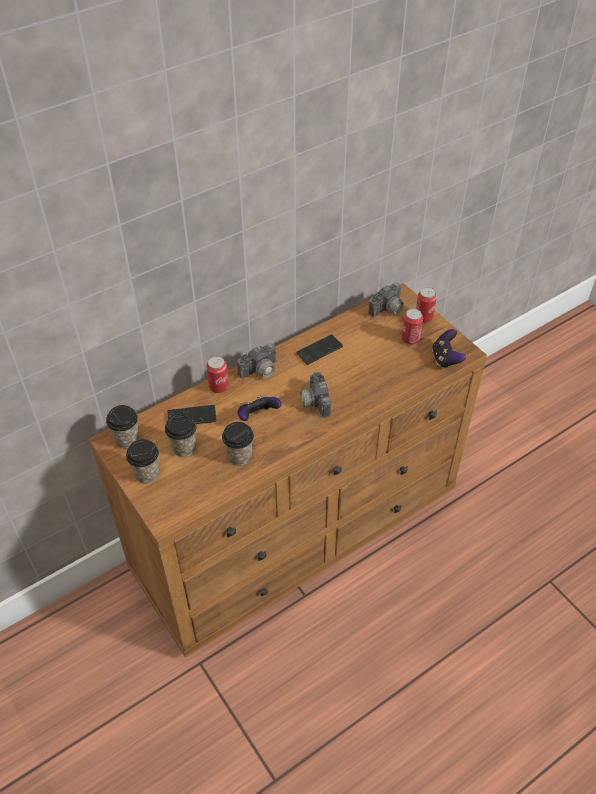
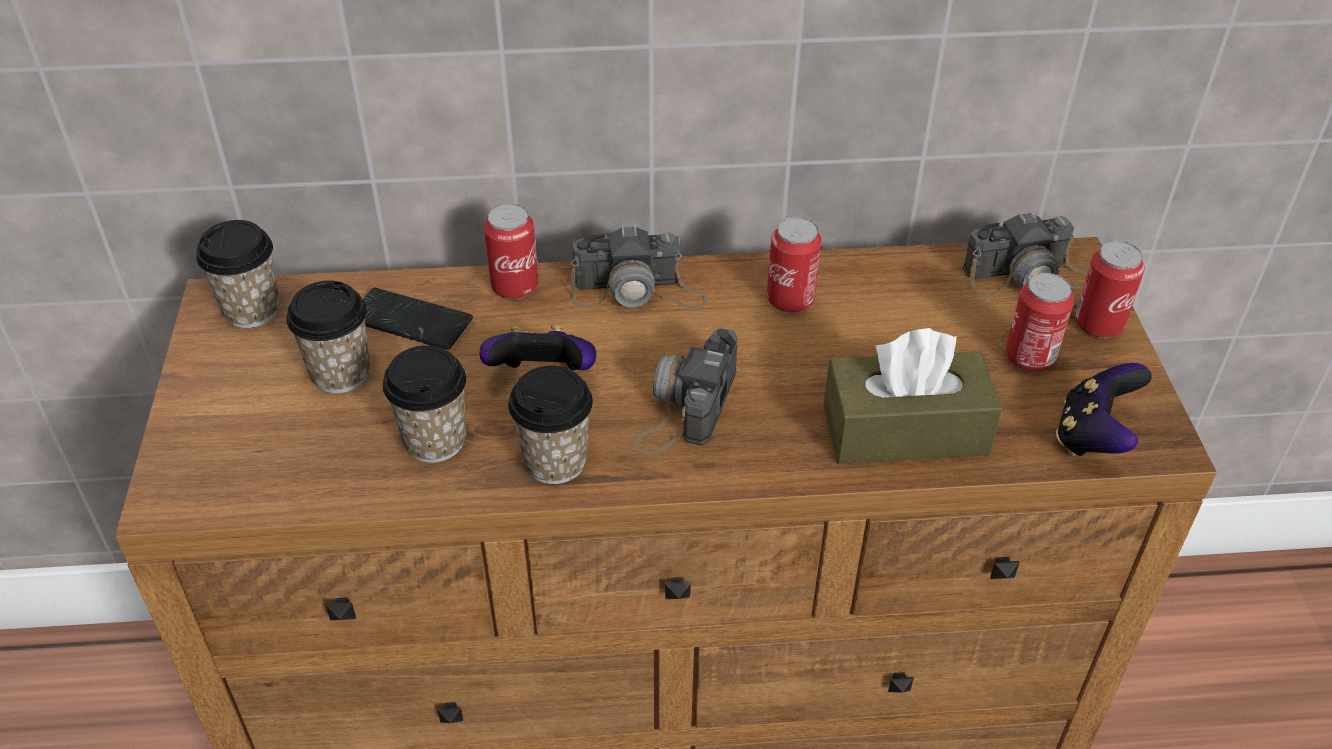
camera: 30 degrees right, 5 degrees down
cup [126,439,159,484] -> cup moved to [508,366,593,484]
phone [296,334,343,365] -> can [767,217,822,313]
none -> brown tissue box [823,328,1002,464]

